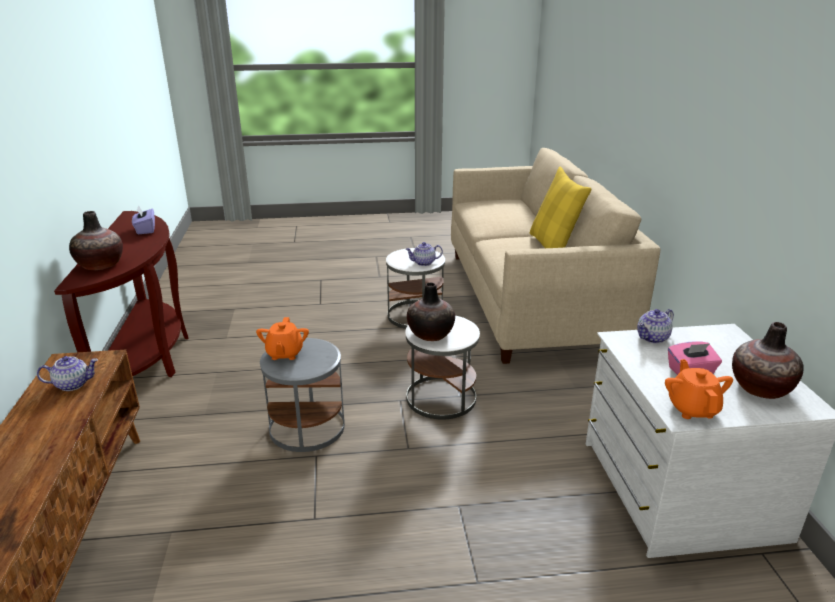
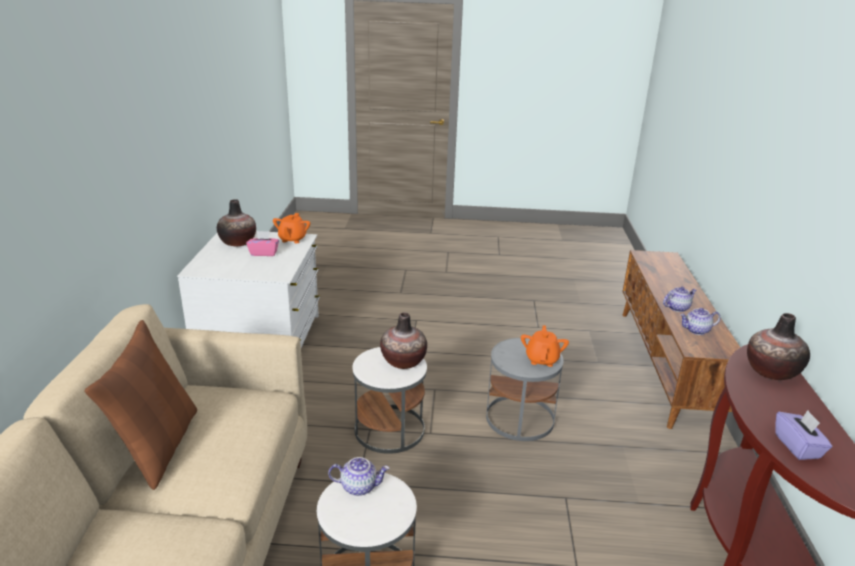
camera: 170 degrees left, 0 degrees up
yellow pillow [530,167,592,248] -> brown pillow [84,320,197,490]
teapot [637,309,674,343] -> teapot moved to [663,287,697,312]

